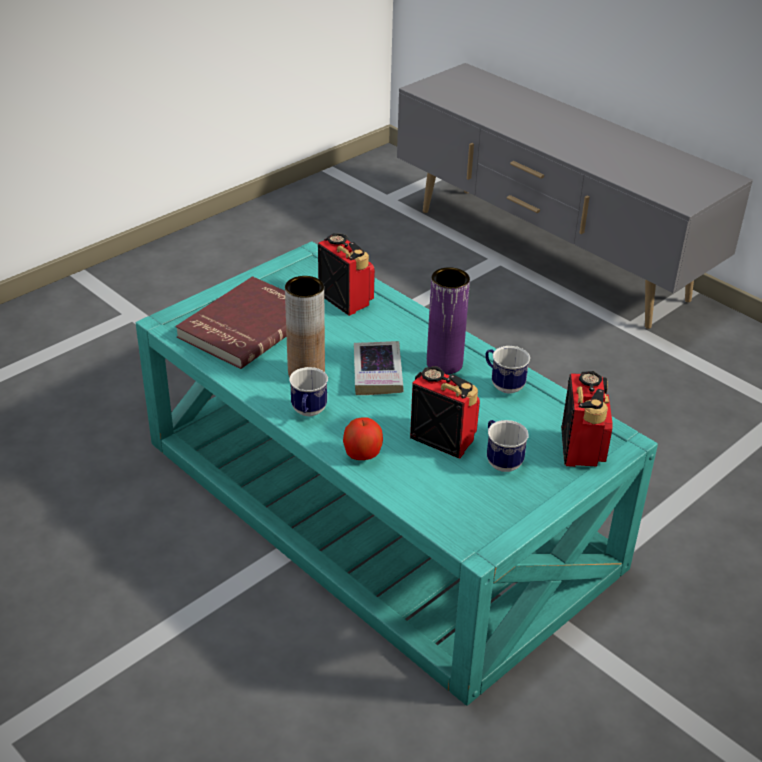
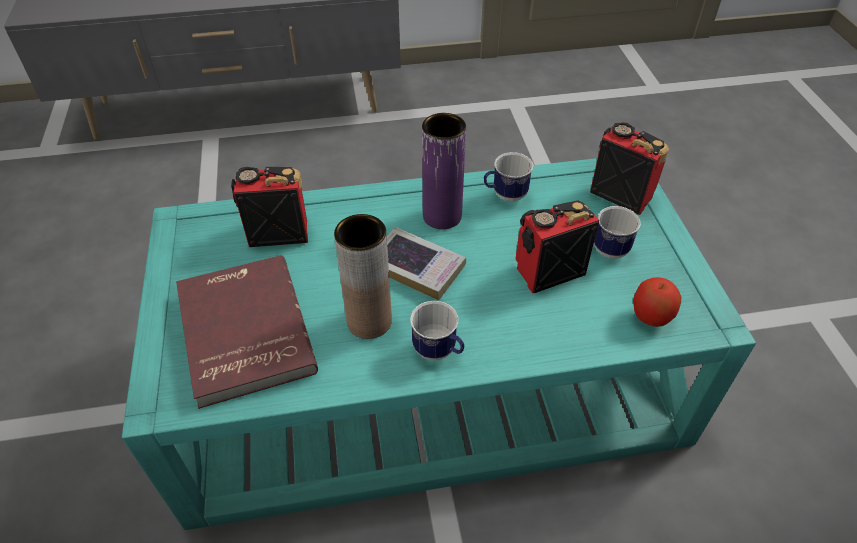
camera: 55 degrees left, 10 degrees up
apple [343,417,383,460] -> apple moved to [633,277,681,327]

